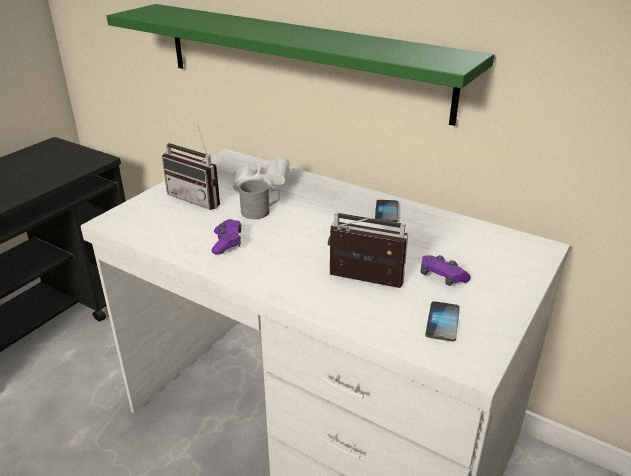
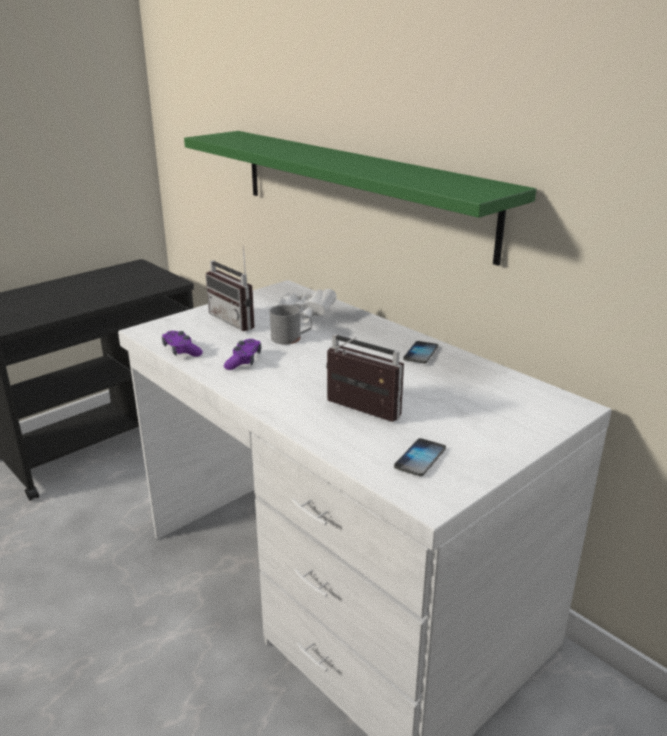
camera: 15 degrees right, 5 degrees down
purple game controller [421,255,471,286] -> purple game controller moved to [162,331,203,357]

